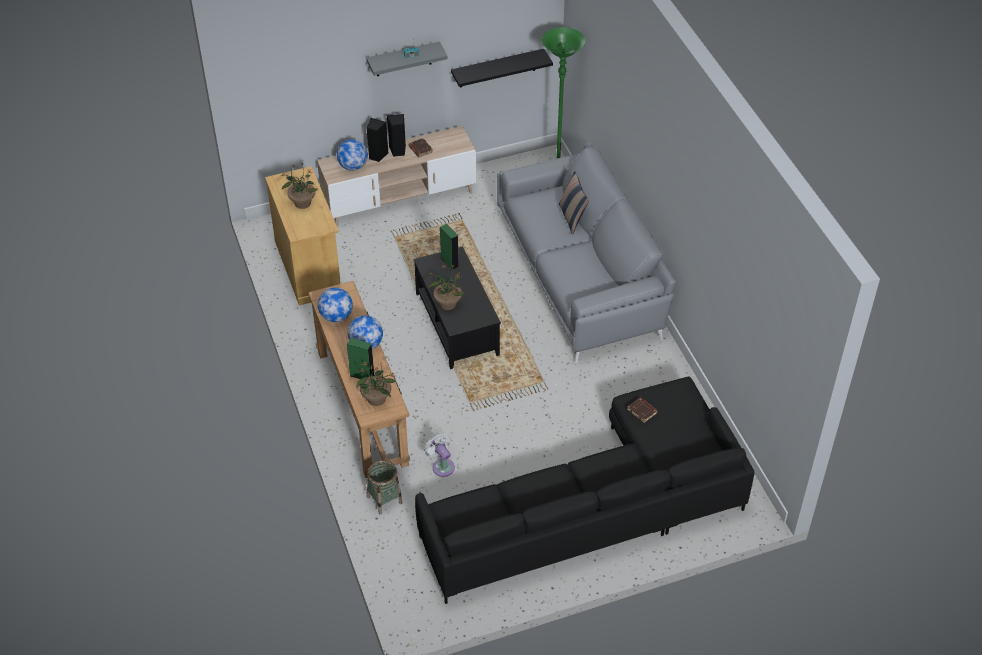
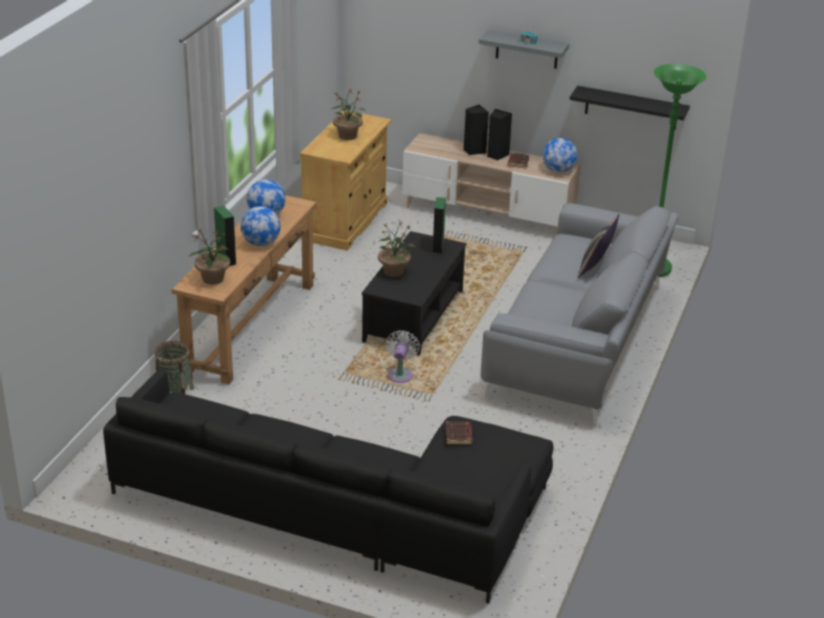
camera: 40 degrees right, 15 degrees down
globe [337,139,368,171] -> globe moved to [543,138,578,173]
white fan [424,433,455,477] -> white fan moved to [386,330,420,383]

